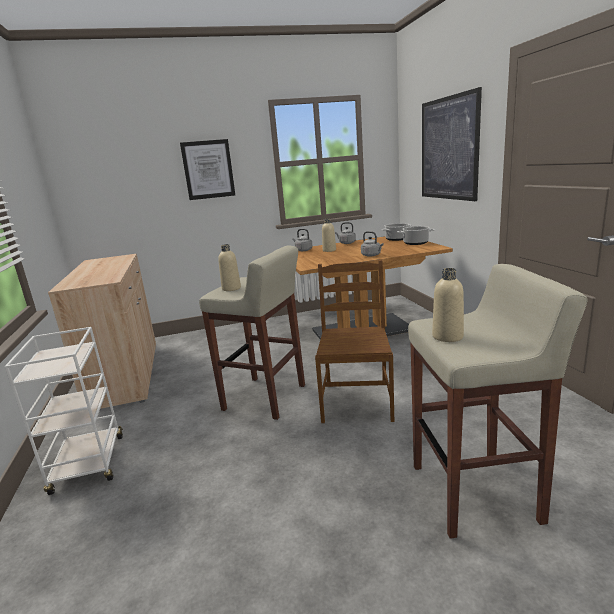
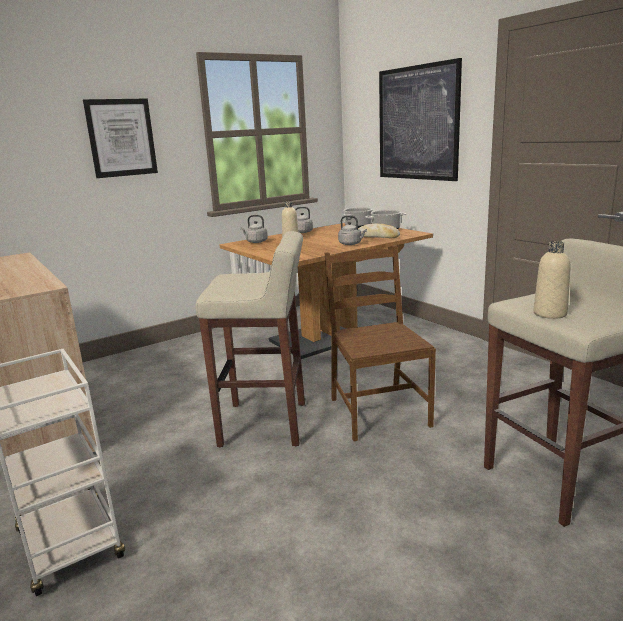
camera: 20 degrees left, 0 degrees up
beige bottle [218,244,241,291] -> none
none -> bread [359,223,400,238]

